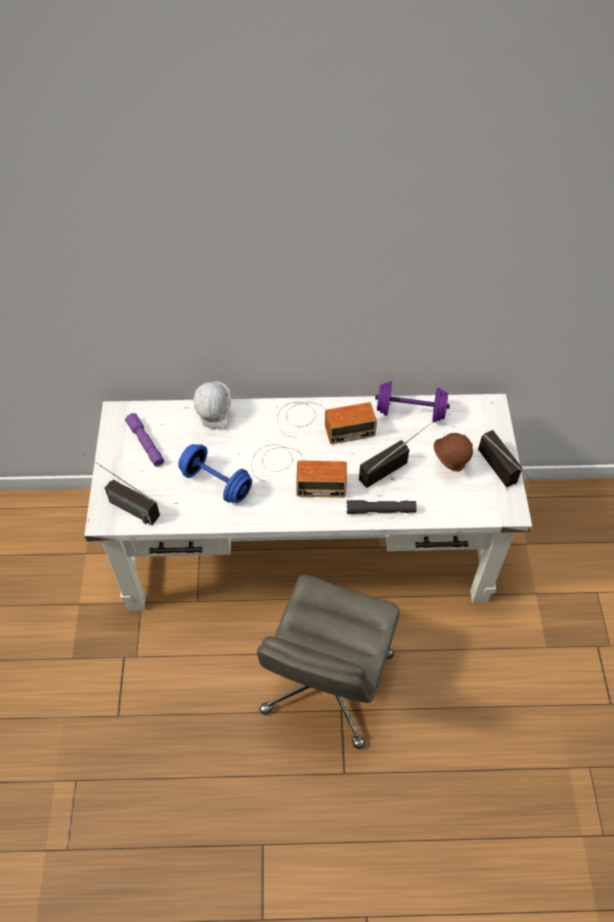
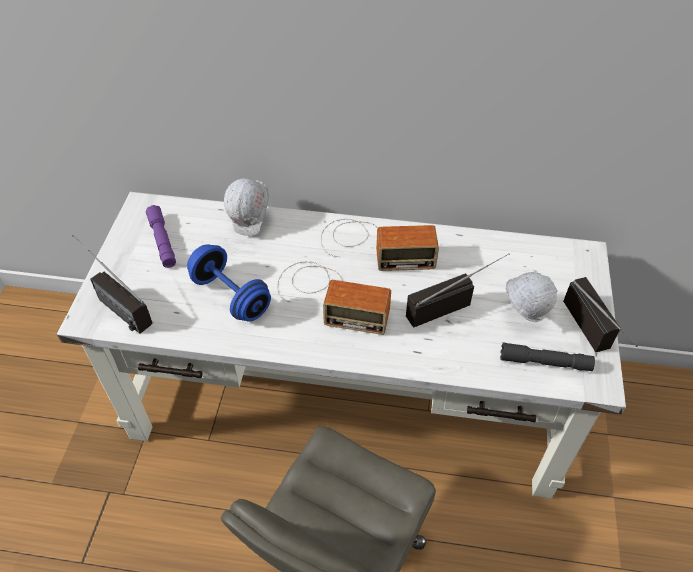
camera: 10 degrees right, 5 degrees down
grey flashlight [347,500,417,514] -> grey flashlight moved to [500,342,595,371]
purple dumbbell [375,381,450,422] -> none
brown hard hat [434,433,473,472] -> white hard hat [506,272,558,322]

